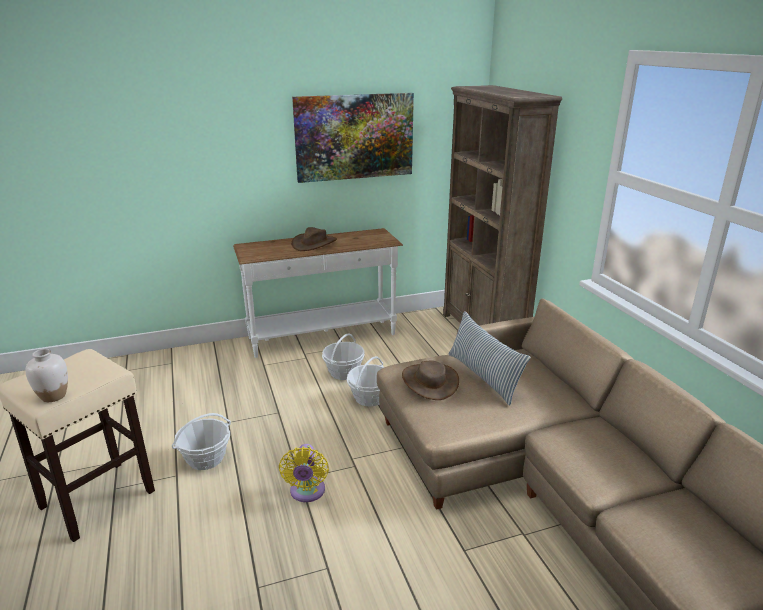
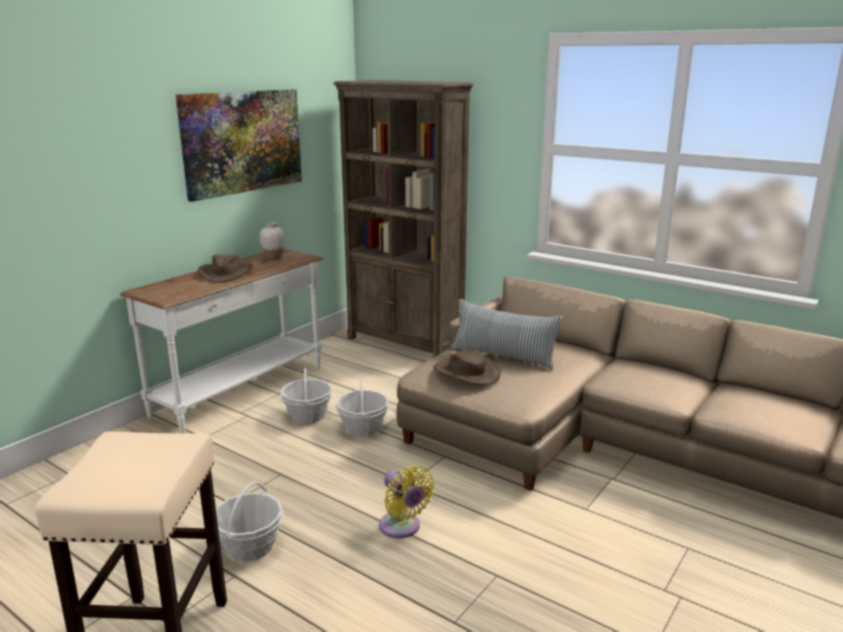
camera: 35 degrees left, 5 degrees down
white vase [26,349,68,402] -> white vase moved to [260,222,285,259]

